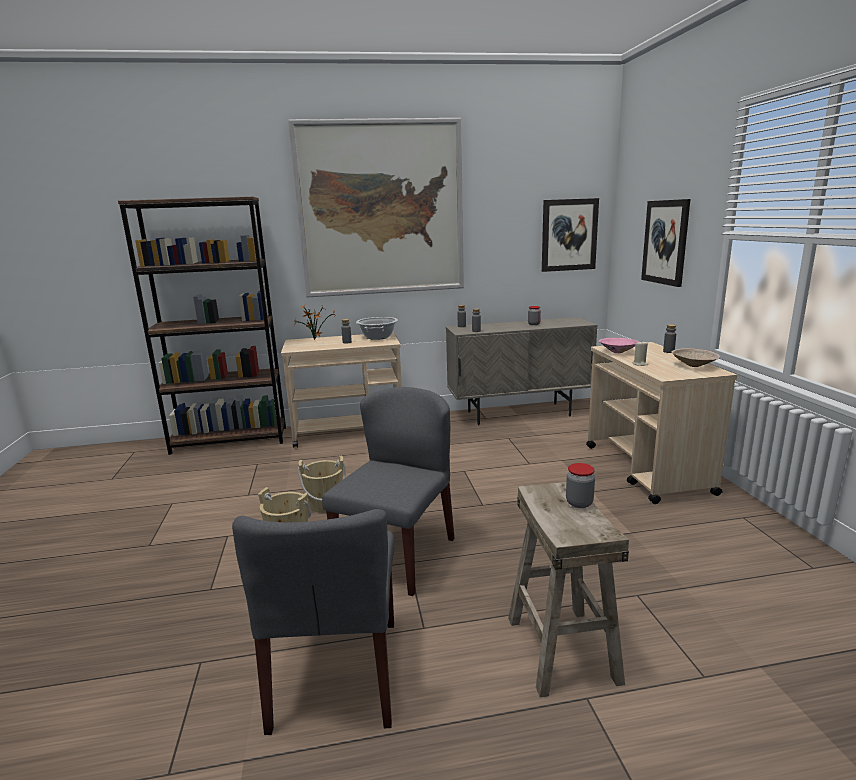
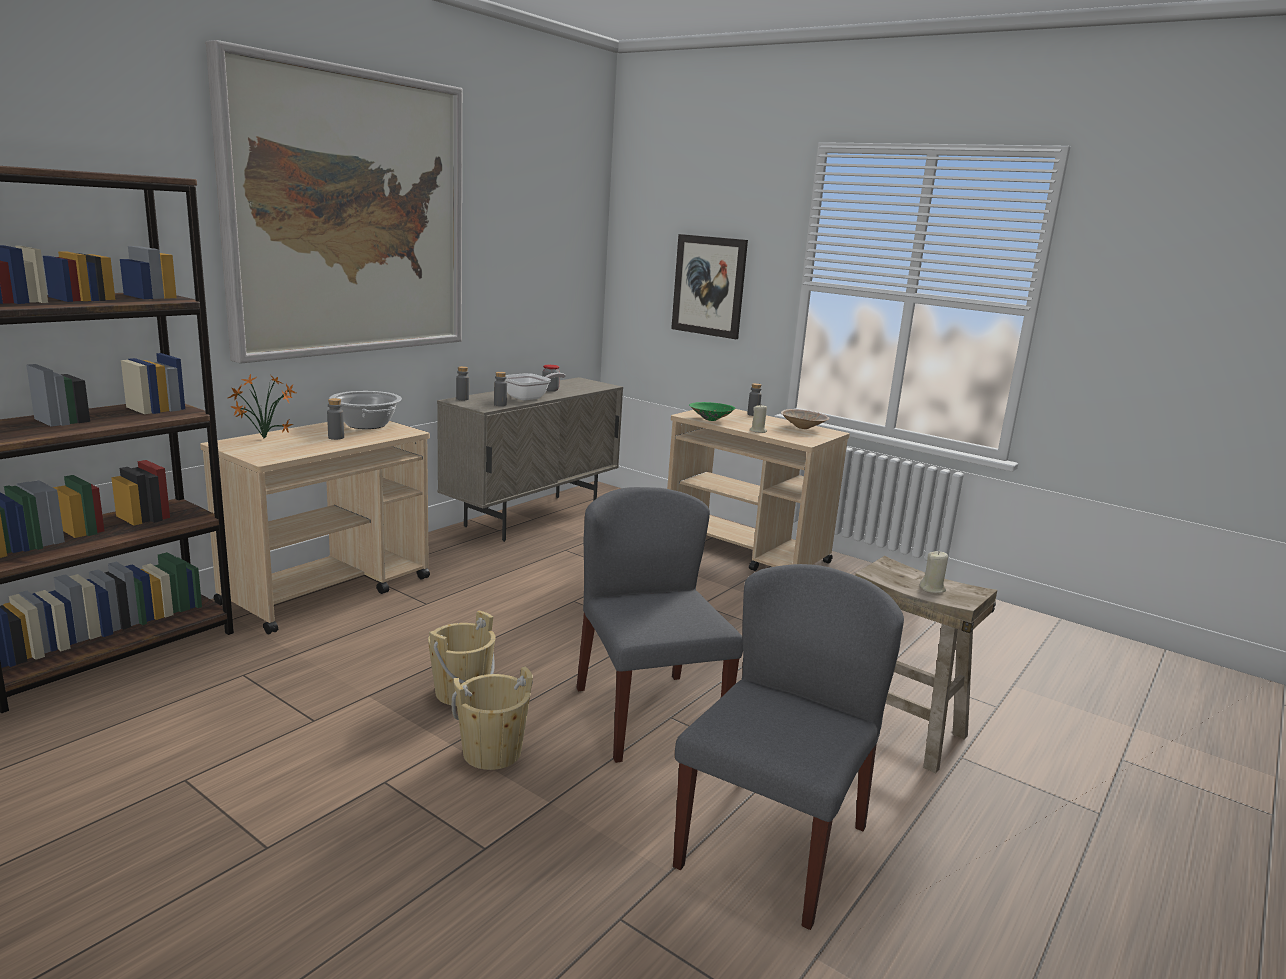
camera: 45 degrees left, 0 degrees up
grey chair [232,509,395,735] -> grey chair turned 105 degrees counterclockwise [673,564,904,930]
picture [542,198,599,272] -> none
jar [566,463,595,508] -> none
pink bowl [599,338,639,353] -> green bowl [689,402,735,421]
none -> frying pan [505,373,566,401]
none -> beige candle [920,551,948,593]

